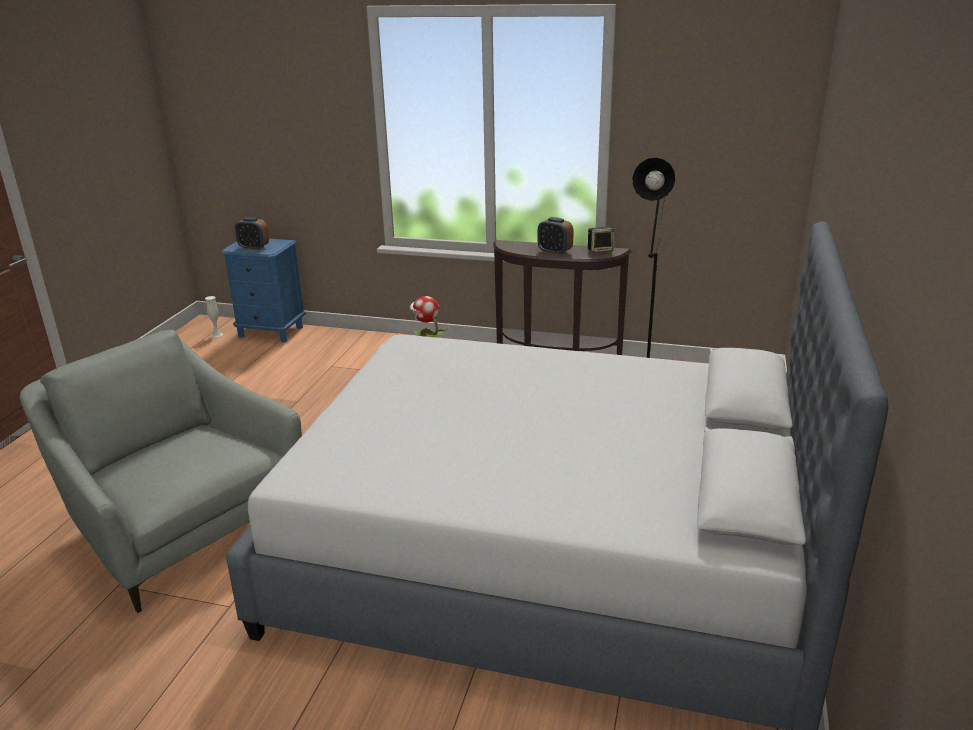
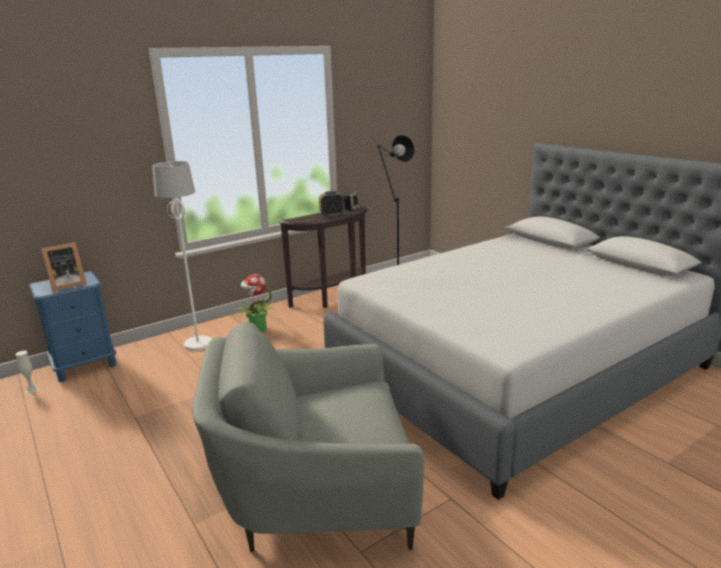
camera: 50 degrees left, 5 degrees down
alarm clock [235,217,269,250] -> picture frame [41,242,87,292]
none -> white floor lamp [152,161,212,351]

